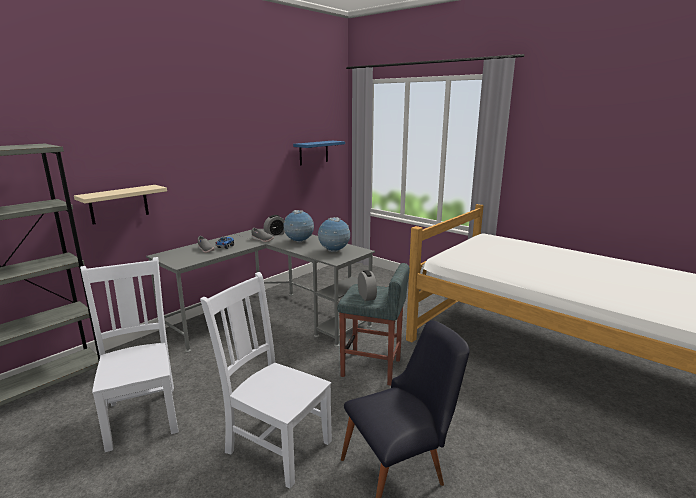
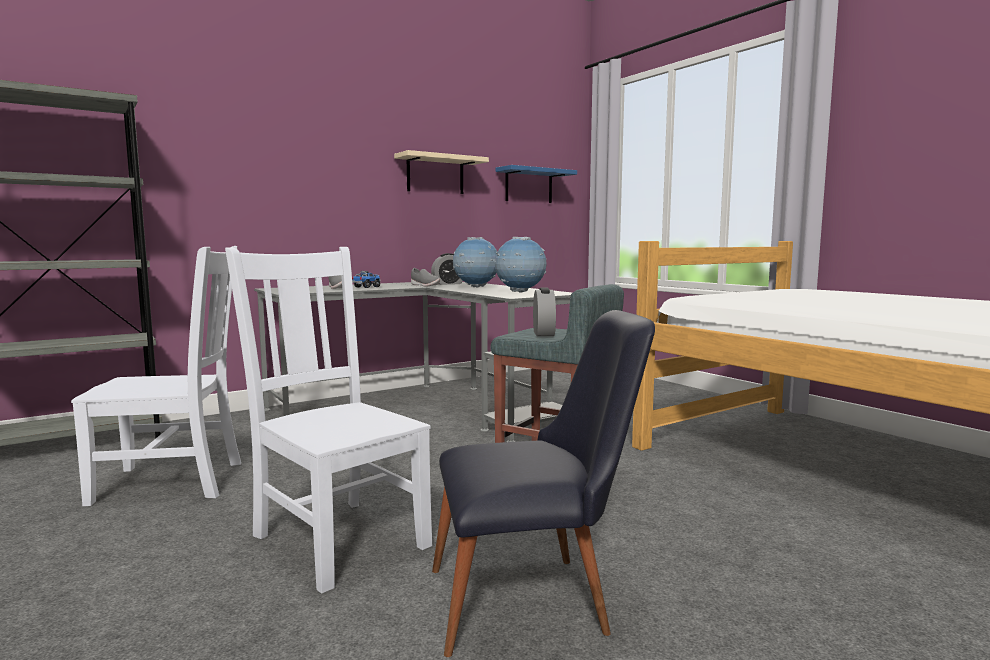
camera: 15 degrees right, 10 degrees down
beige shelf [74,185,167,225] -> beige shelf moved to [394,150,489,194]
white chair [80,257,179,452] -> white chair turned 90 degrees clockwise [71,246,241,506]

